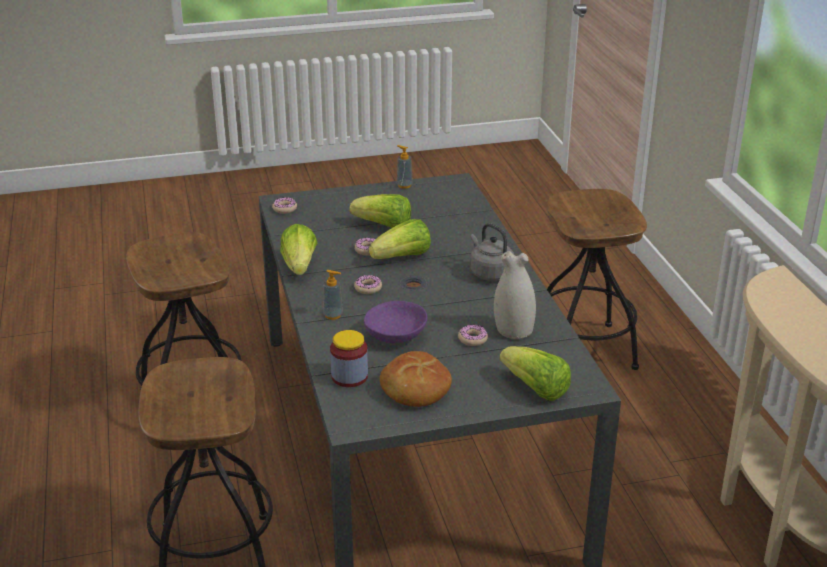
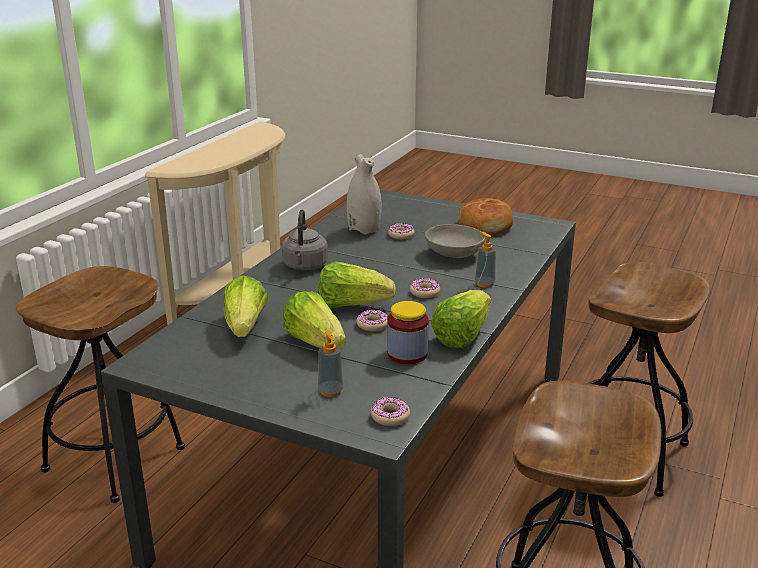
camera: 140 degrees left, 5 degrees down
jar [330,330,368,387] -> jar moved to [387,301,429,364]
purple bowl [364,301,427,343] -> grey bowl [425,224,486,258]
soap dispenser [397,145,413,189] -> soap dispenser moved to [318,330,344,397]
lettuce [500,346,571,401] -> lettuce moved to [223,275,268,337]

